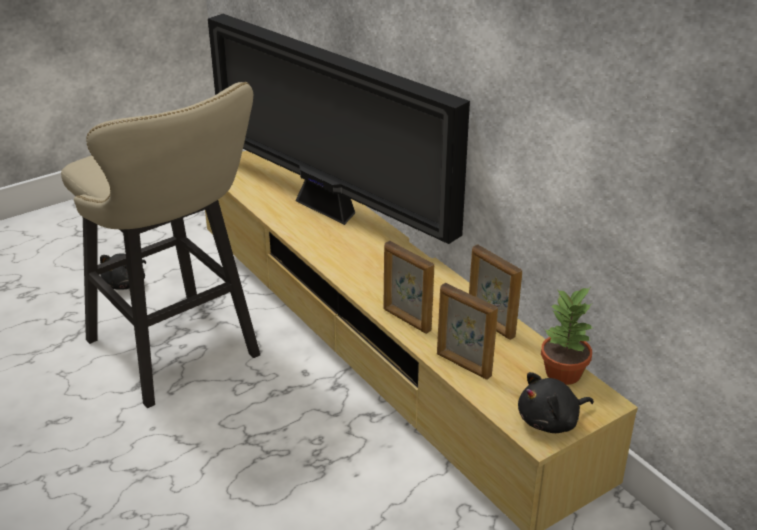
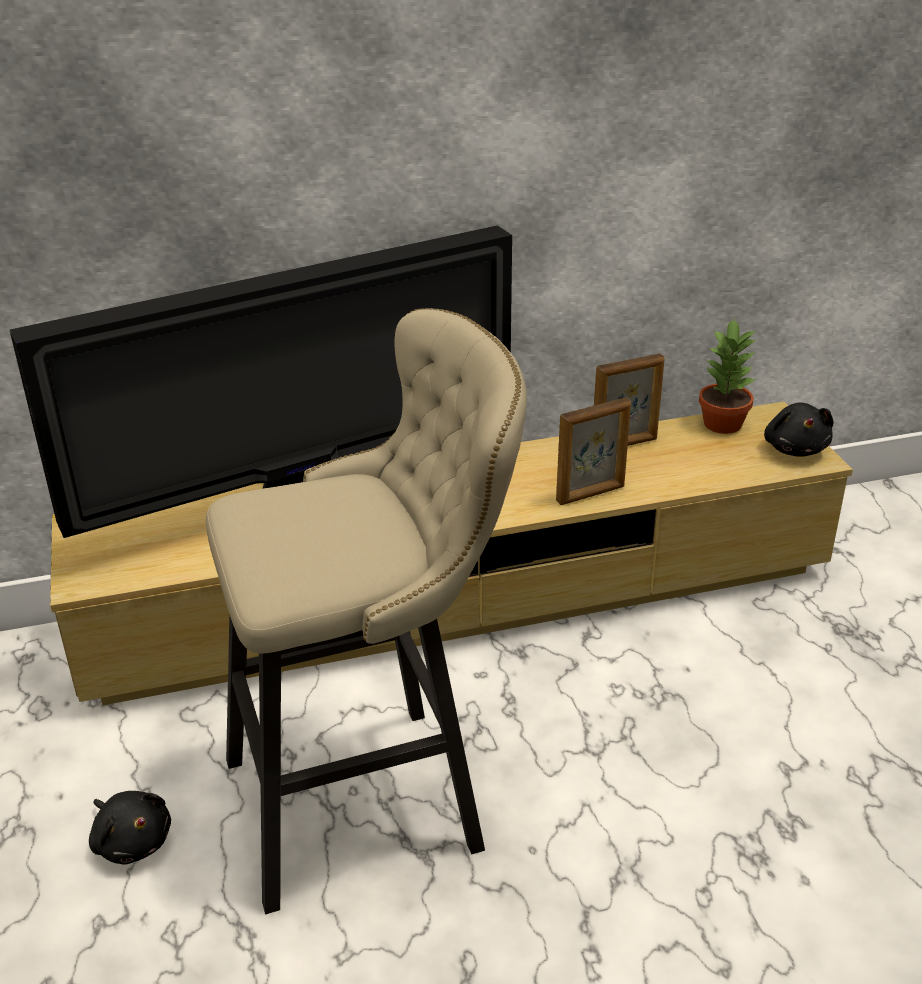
camera: 70 degrees left, 0 degrees up
picture frame [437,283,498,380] -> none

